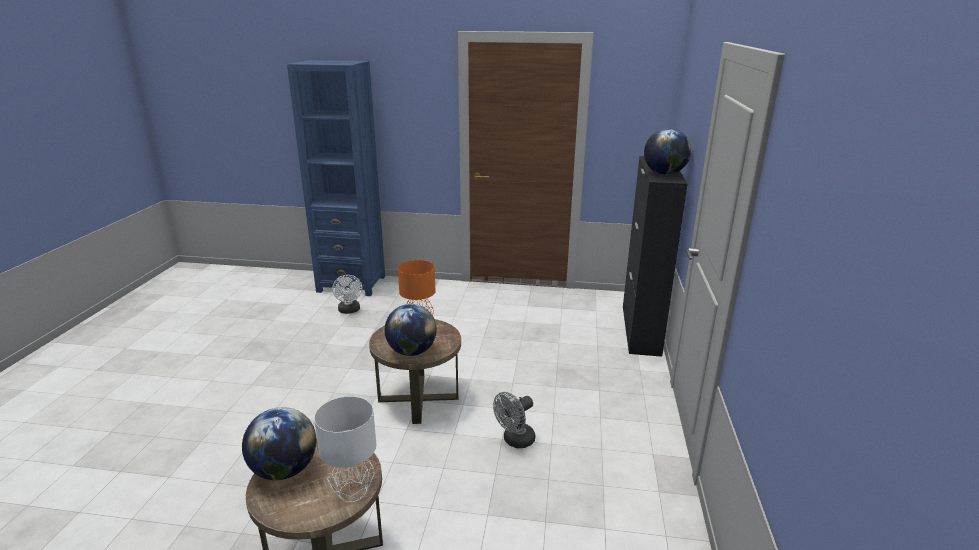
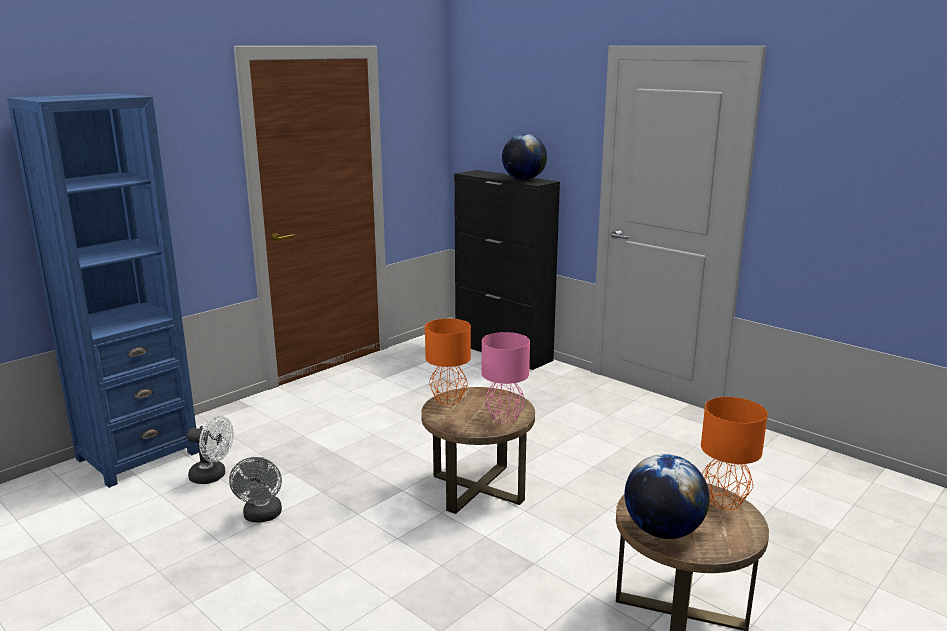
camera: 55 degrees left, 5 degrees down
white table lamp [314,396,376,502] -> orange table lamp [701,397,768,510]
globe [385,304,437,356] -> pink table lamp [482,332,530,424]
grey fan [493,392,535,448] -> grey fan moved to [229,457,282,522]

